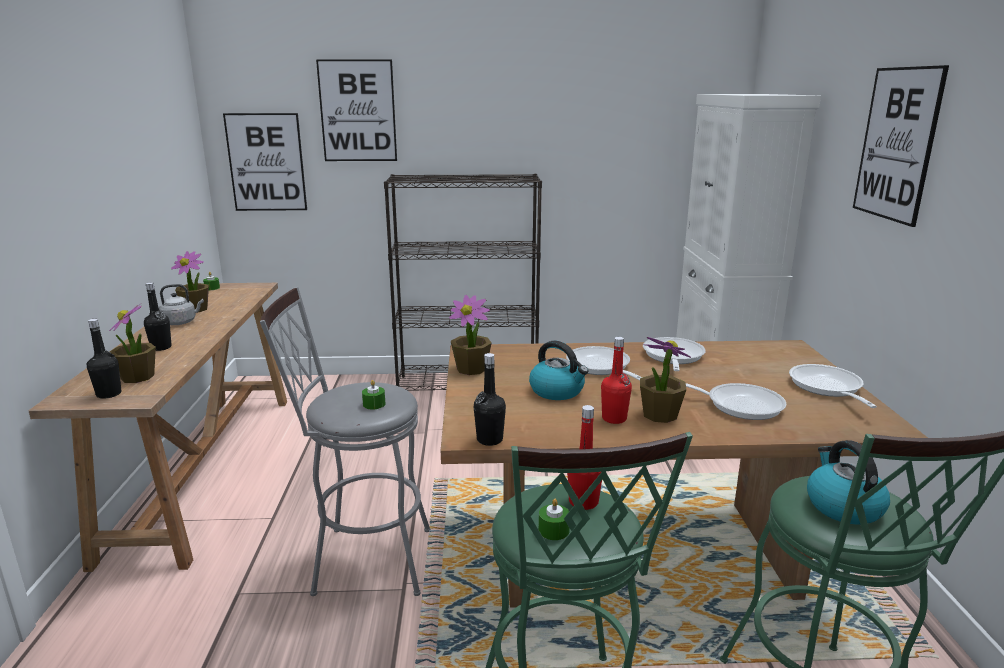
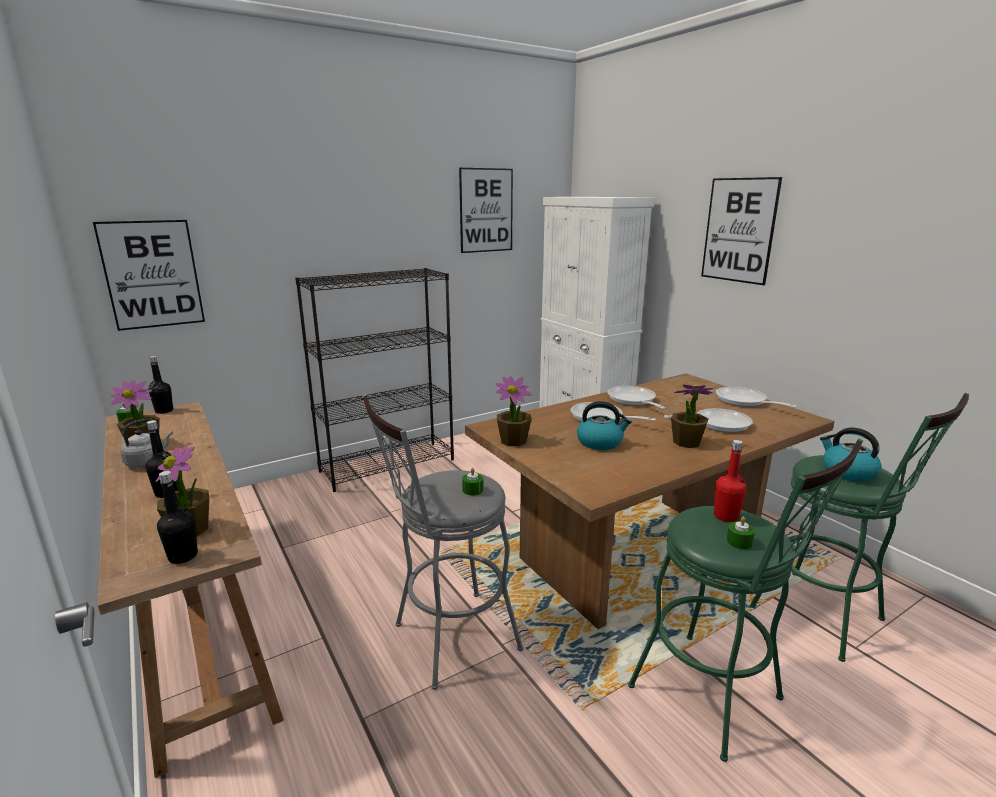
camera: 30 degrees left, 0 degrees up
picture [316,59,397,161] -> picture moved to [459,168,513,253]
black bottle [474,353,506,446] -> black bottle moved to [148,356,173,414]
red bottle [601,337,632,424] -> none

